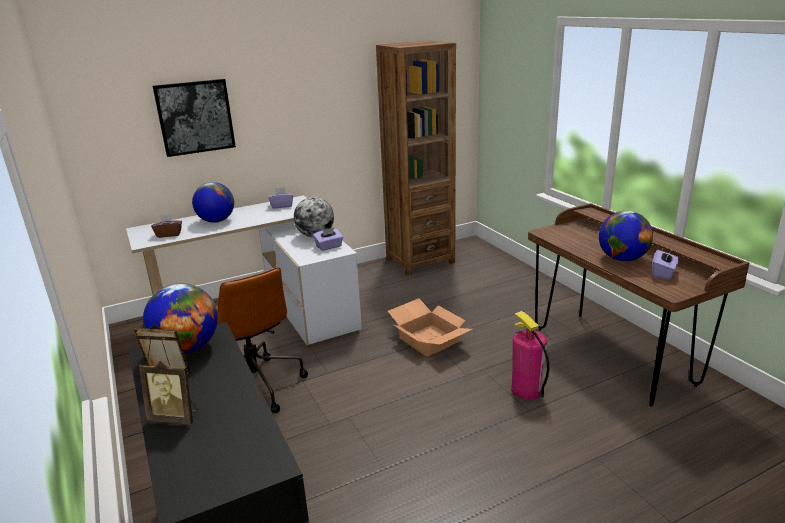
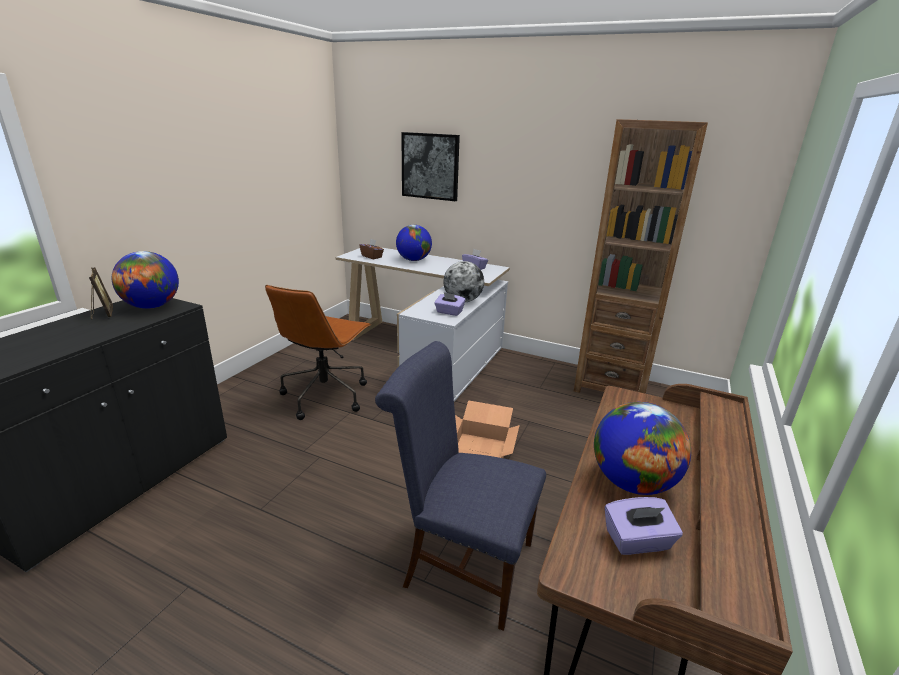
camera: 50 degrees right, 0 degrees up
picture frame [139,361,198,424] -> none
fire extinguisher [511,311,549,399] -> blue chair [375,341,546,631]

